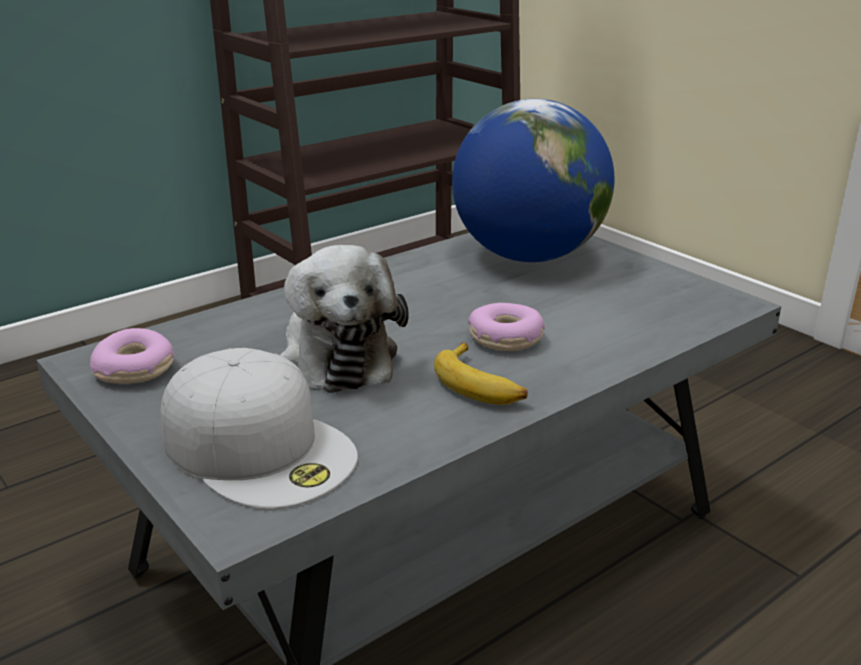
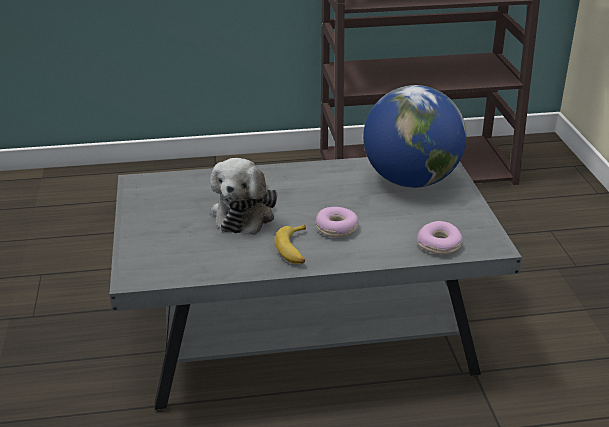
camera: 30 degrees right, 5 degrees up
donut [90,328,174,384] -> donut moved to [417,221,462,255]
white cap [160,348,358,509] -> none

